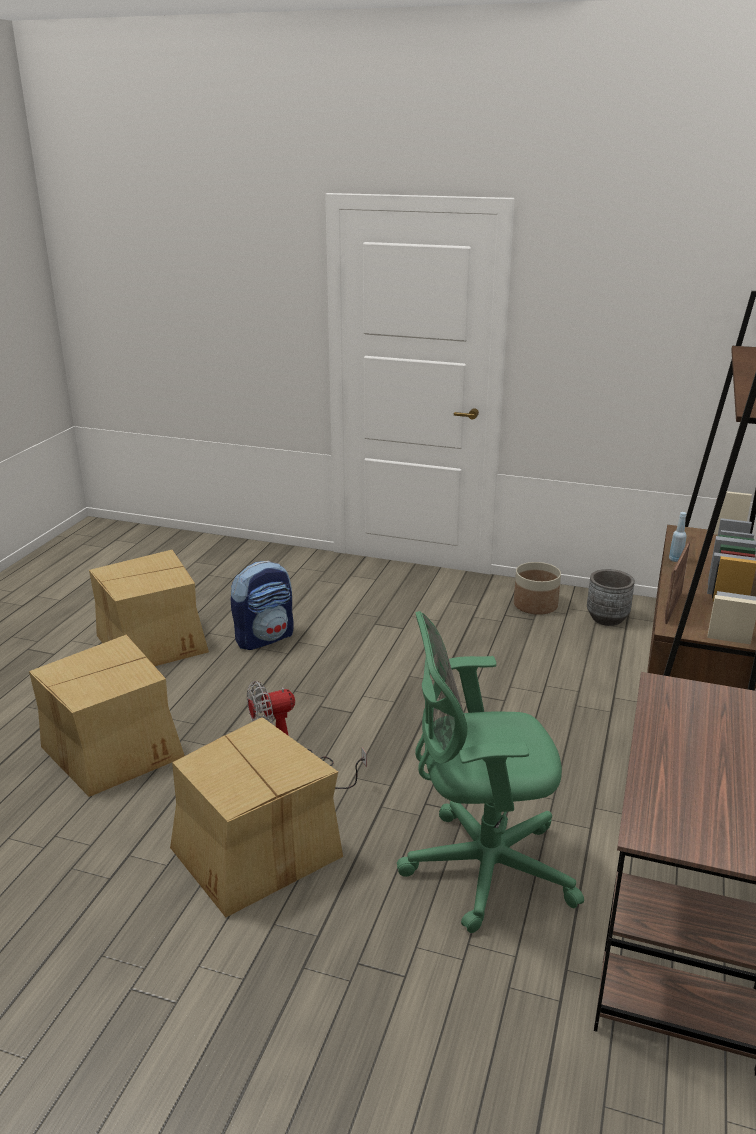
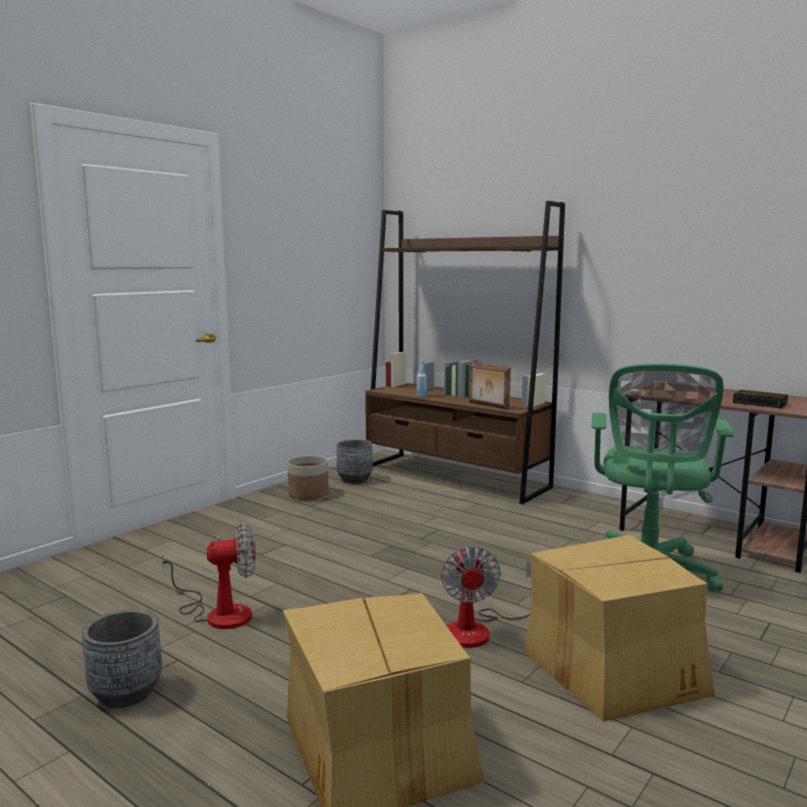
camera: 70 degrees left, 15 degrees down
cardboard box [89,550,209,666] -> grey planter [82,609,162,708]
backpack [230,561,294,650] -> fan [162,523,256,629]
none -> alarm clock [733,390,788,408]

